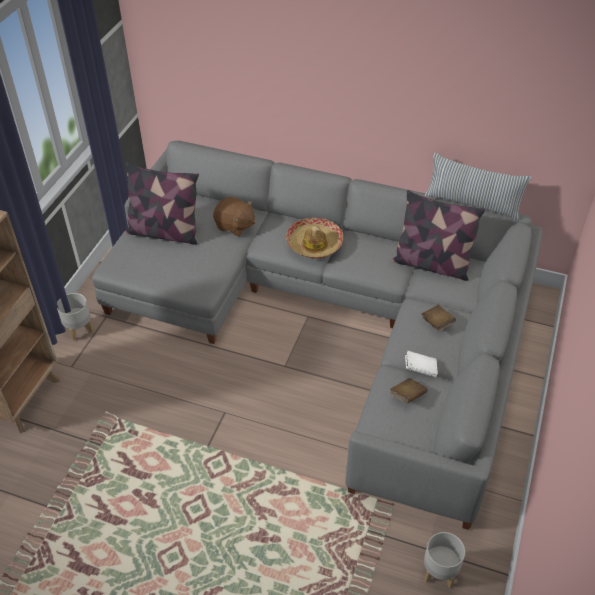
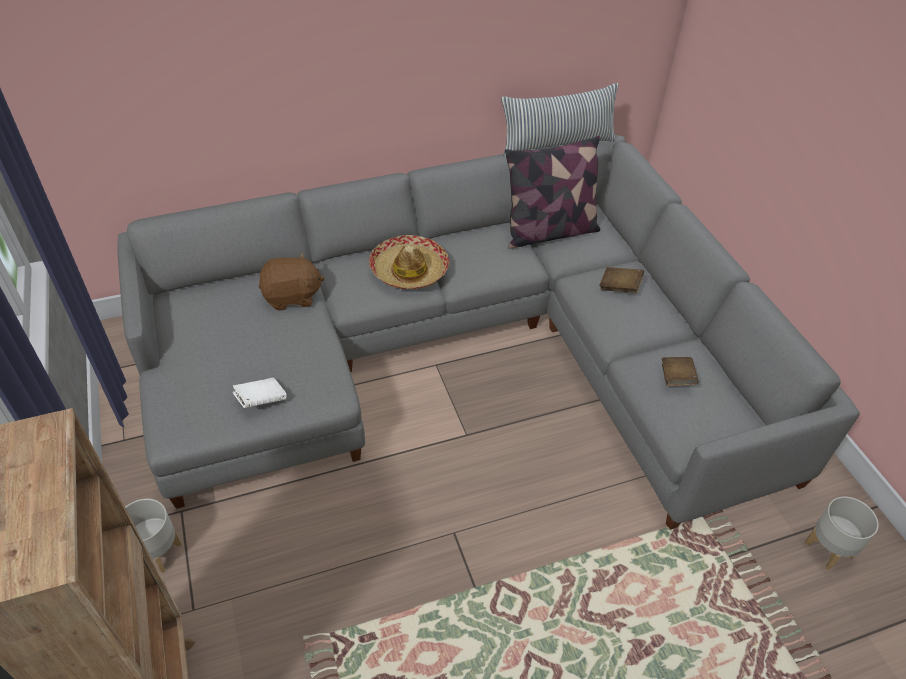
camera: 40 degrees left, 0 degrees up
pillow [125,162,199,245] -> none
white book [405,351,438,377] -> white book moved to [233,378,287,408]

